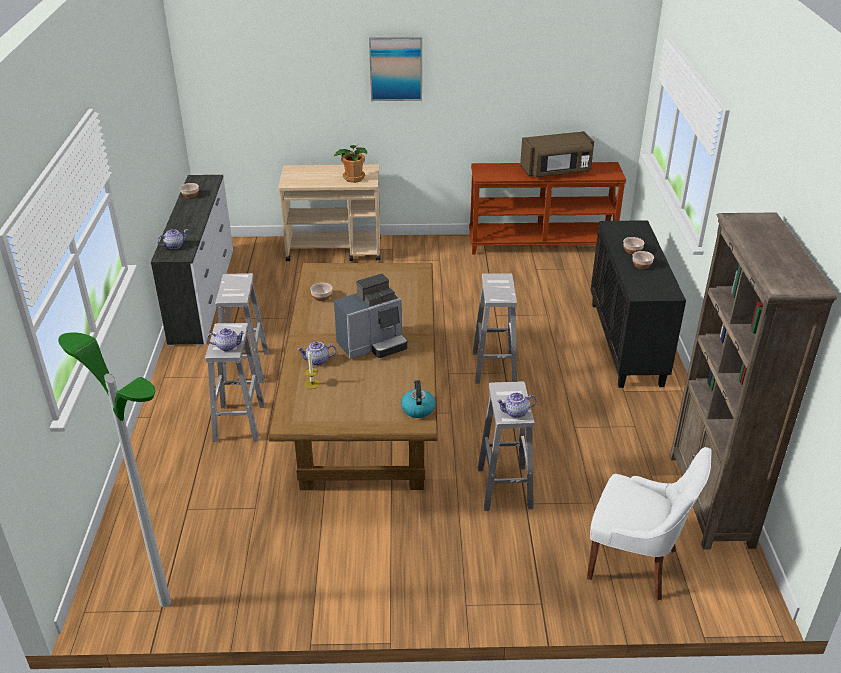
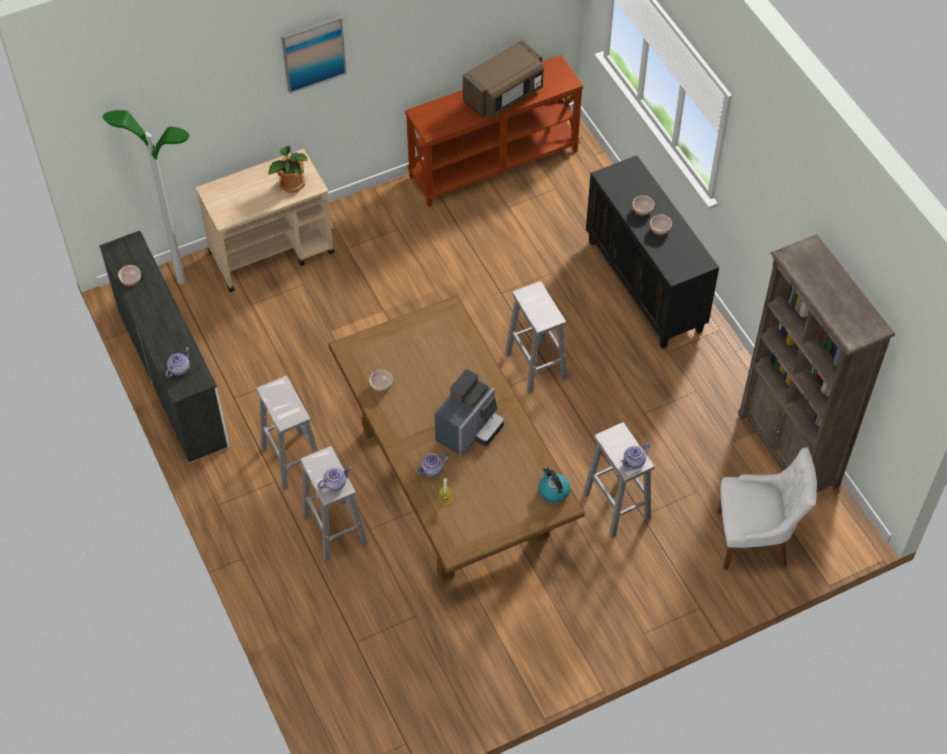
camera: 25 degrees left, 20 degrees up
floor lamp [58,333,171,607] -> floor lamp moved to [103,110,190,284]

